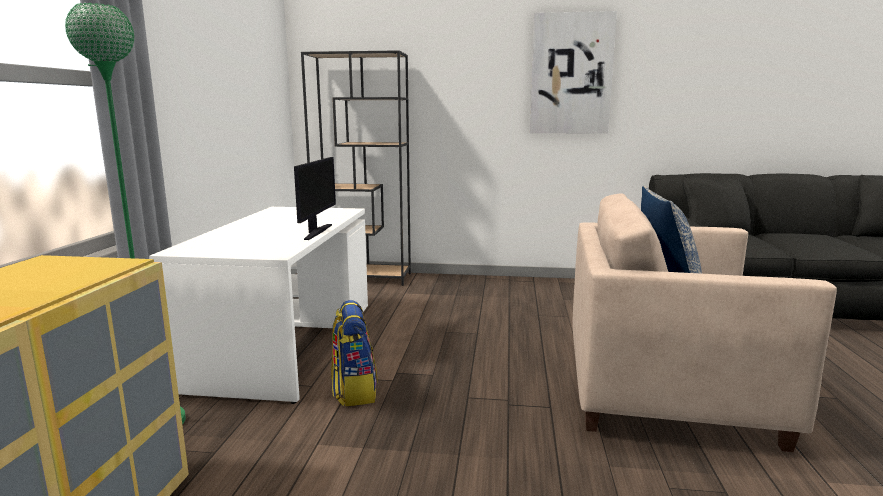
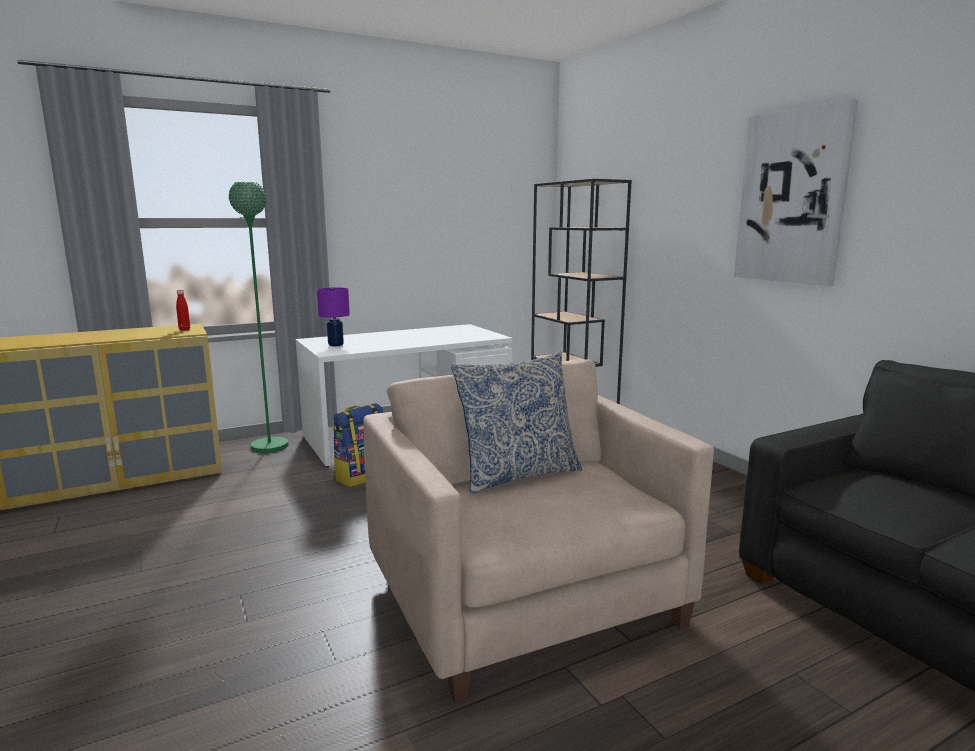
camera: 55 degrees right, 0 degrees up
monitor [294,157,336,240] -> none
none -> red bottle [176,290,190,331]
none -> purple table lamp [317,287,350,346]

